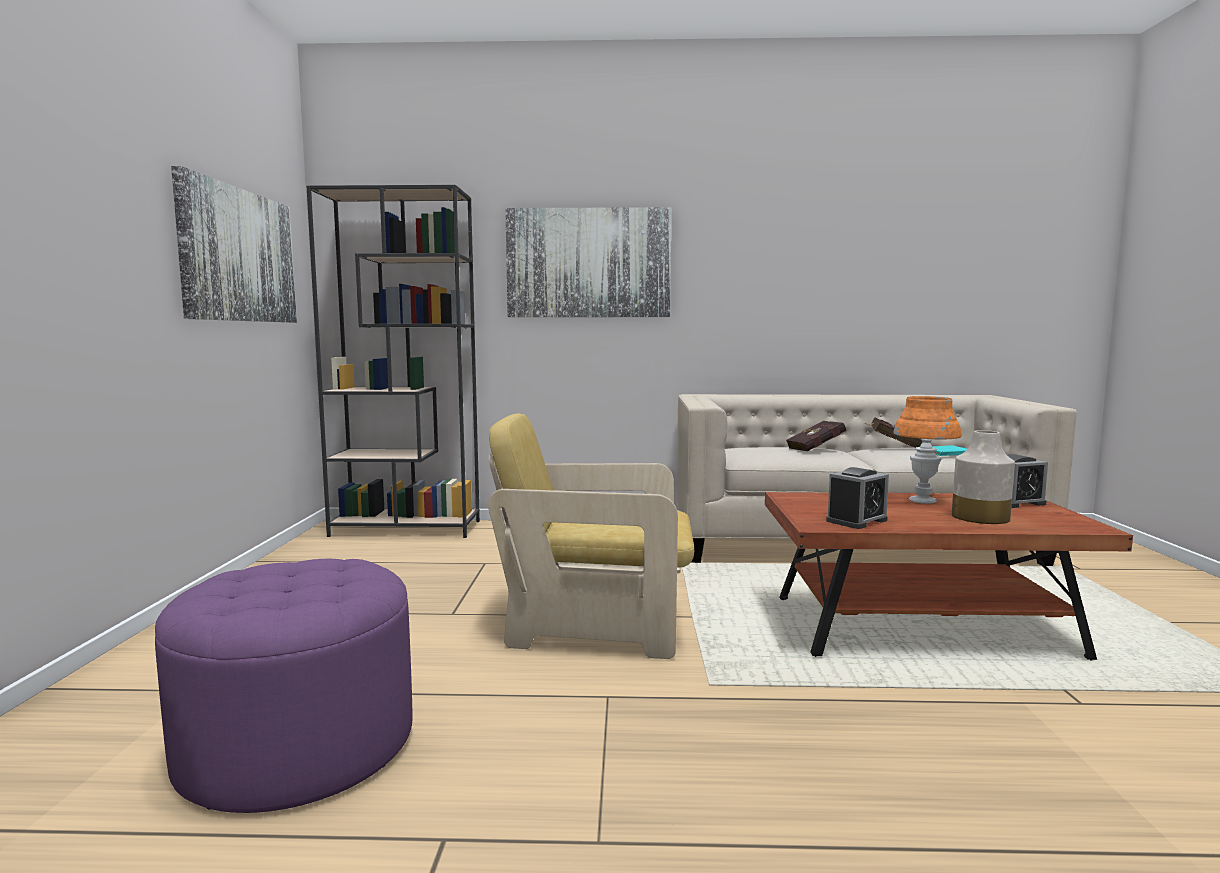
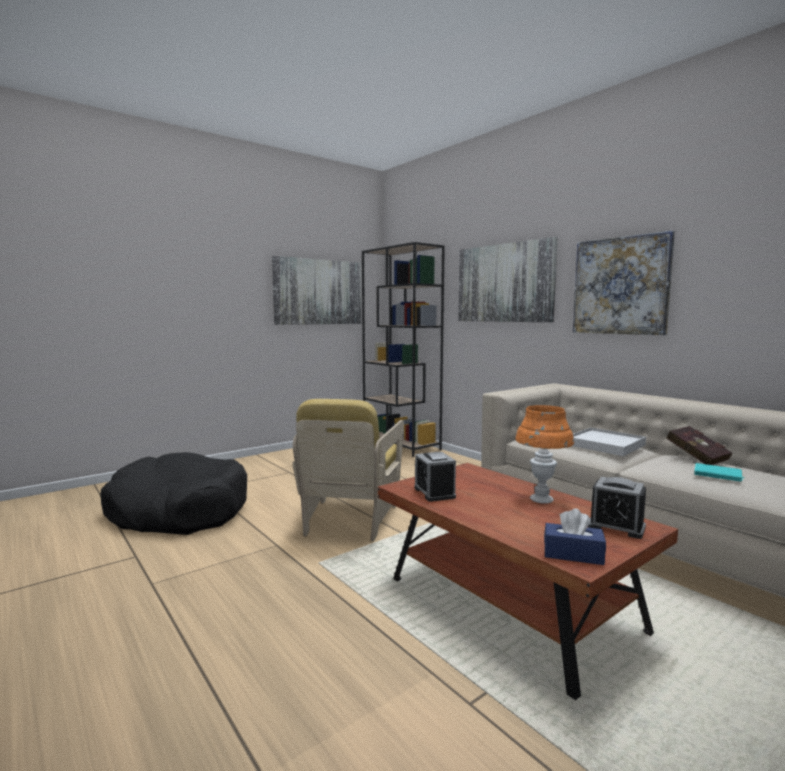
camera: 50 degrees right, 0 degrees up
purple ottoman [155,559,412,813] -> black dog bed [100,452,247,535]
yellow armchair [488,414,694,659] -> yellow armchair turned 135 degrees counterclockwise [292,399,404,541]
red book [786,421,847,451] -> white tray [573,428,646,456]
alarm clock [826,467,889,529] -> alarm clock turned 60 degrees clockwise [414,452,456,502]
beige vase [952,430,1015,524] -> none
none -> blue tissue box [544,508,606,565]
none -> picture [573,231,675,335]

